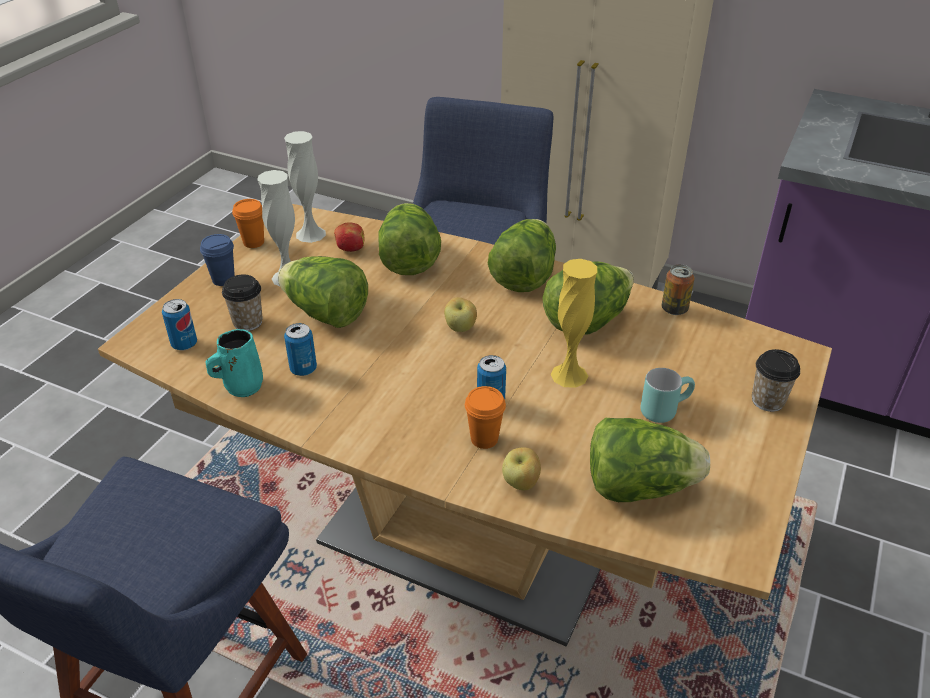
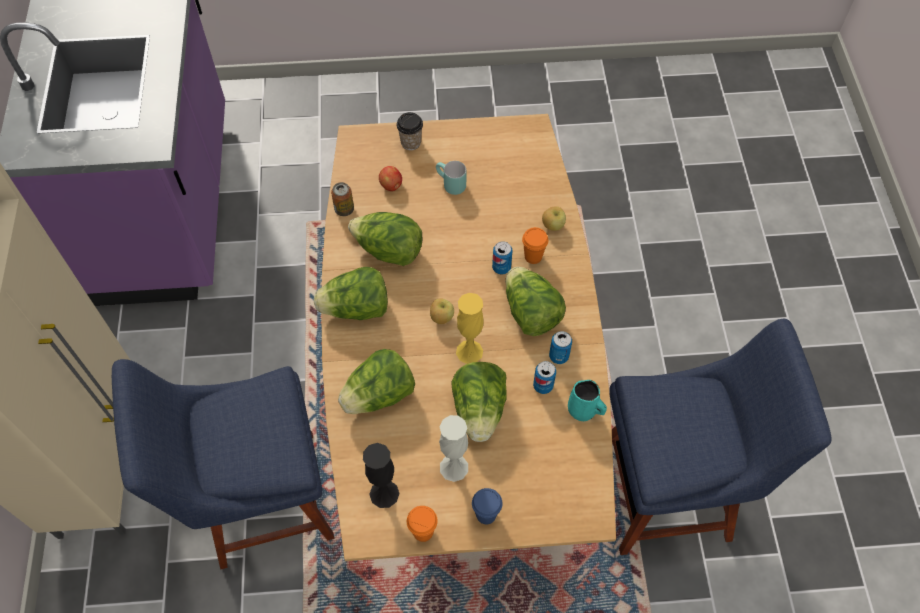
camera: 120 degrees left, 20 degrees up
can [162,299,197,351] -> can moved to [549,331,572,364]
cup [222,275,263,331] -> none
white vase [284,131,326,243] -> black vase [363,443,400,508]
apple [334,222,365,252] -> apple moved to [379,166,402,191]
yellow vase [551,259,597,388] -> yellow vase moved to [456,293,483,364]
lettuce [590,418,710,502] -> lettuce moved to [505,267,566,336]

